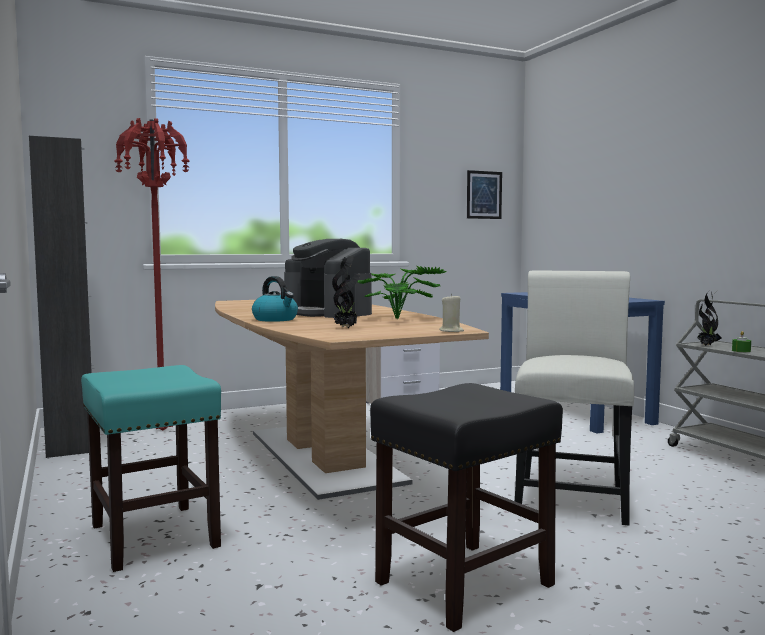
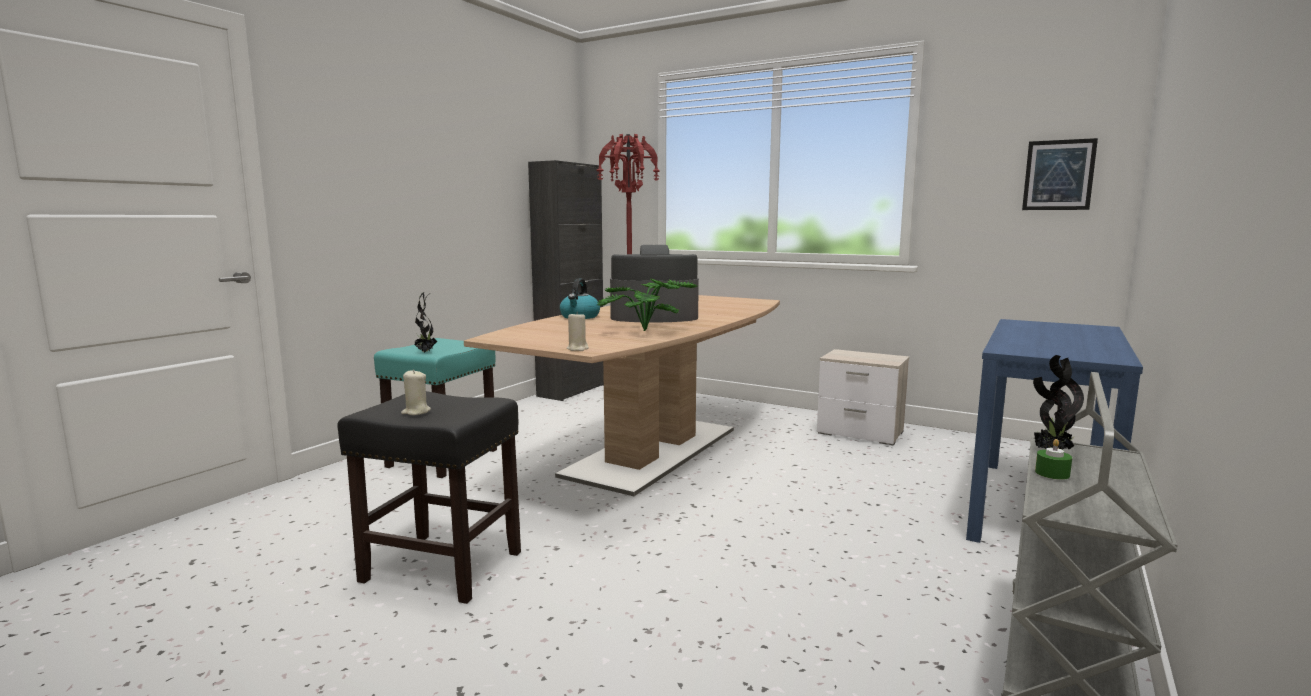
camera: 55 degrees right, 5 degrees up
coffee machine [284,239,372,318] -> coffee machine turned 75 degrees clockwise [610,245,699,322]
potted plant [332,255,360,328] -> potted plant moved to [414,292,437,352]
white chair [515,270,634,526] -> none
none -> beige candle [401,369,431,415]

